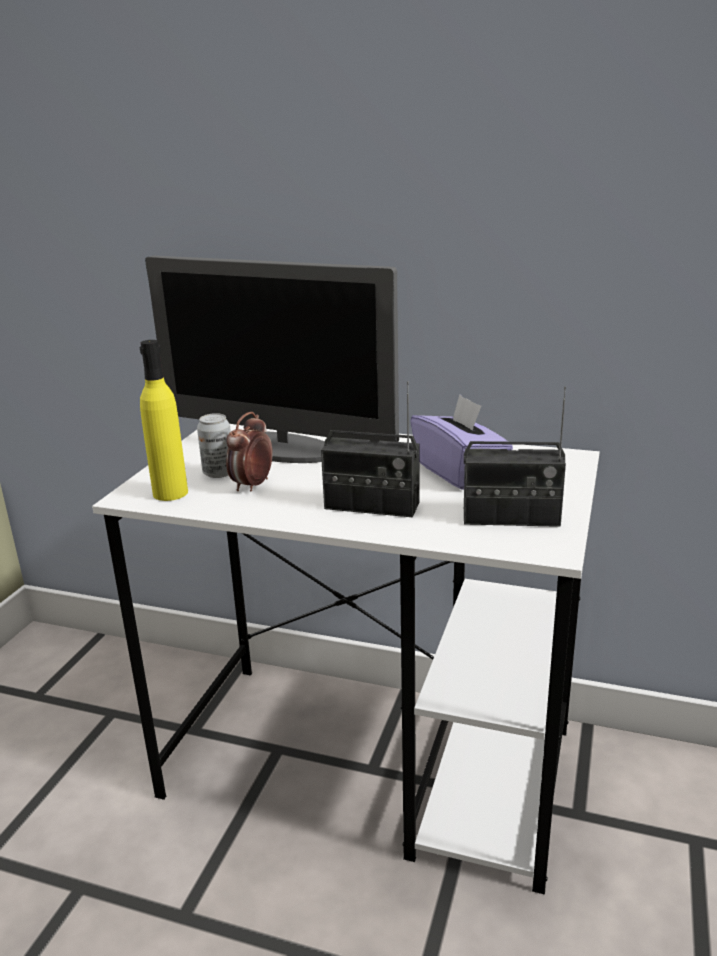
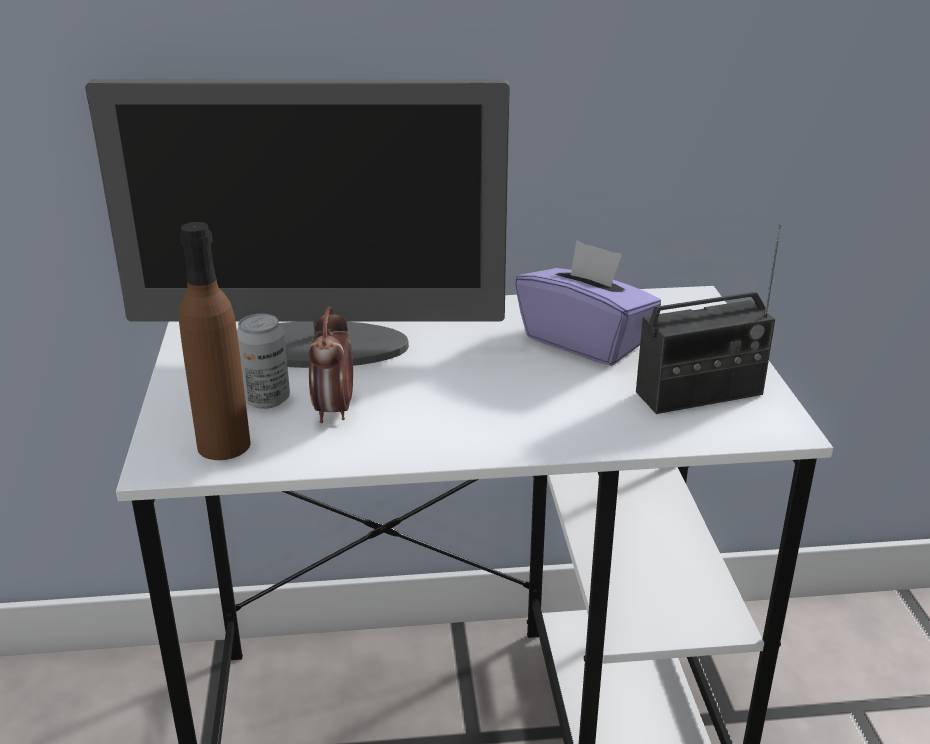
camera: 25 degrees left, 5 degrees up
yellow bottle [140,340,188,501] -> brown bottle [179,222,250,460]
radio [321,381,419,517] -> none

